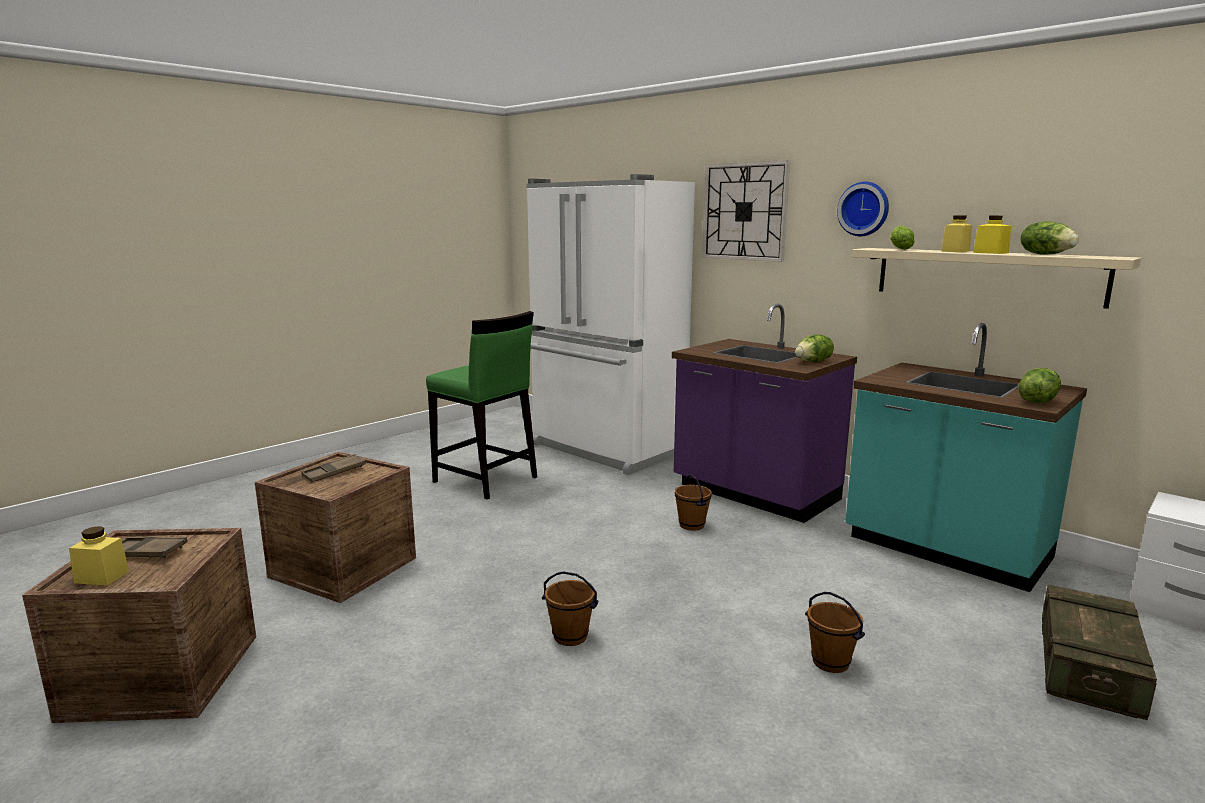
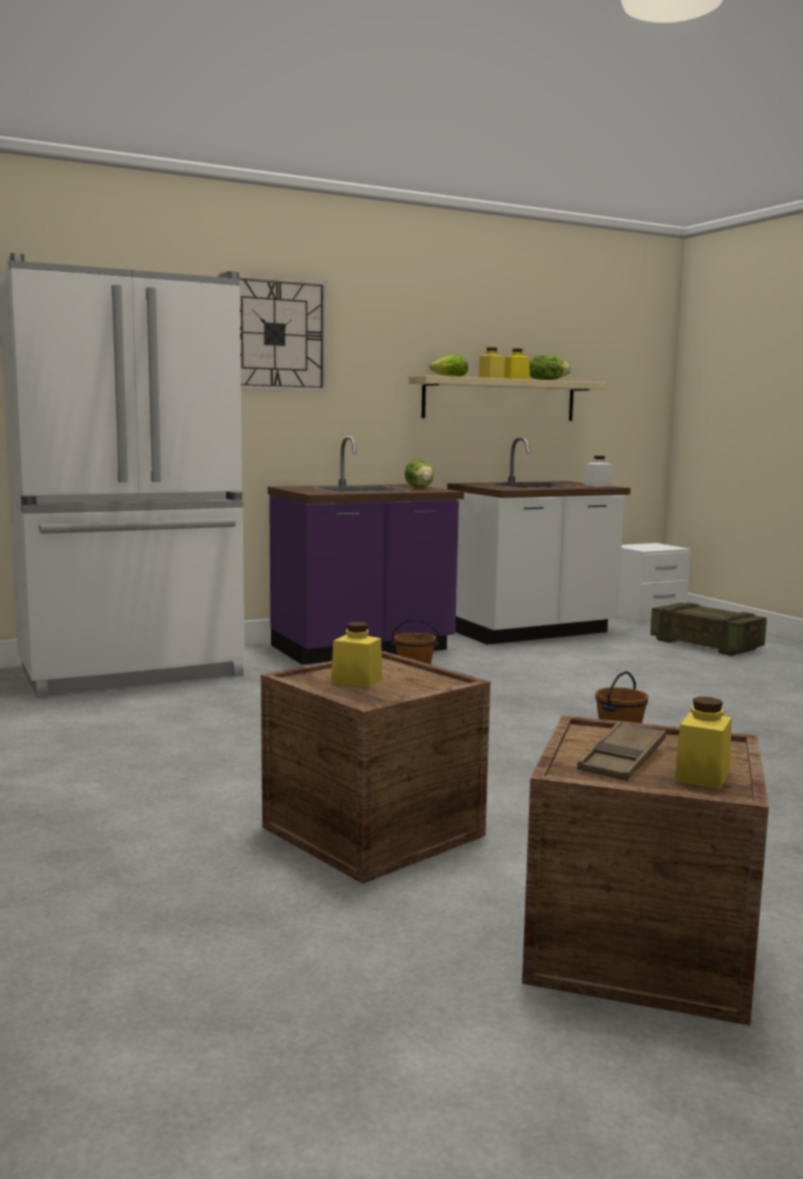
camera: 70 degrees left, 5 degrees down
brown tray [301,454,366,482] -> yellow jar [331,622,383,688]
green stool [426,311,537,499] -> none
brown bucket [805,592,865,673] -> none
wall clock [837,182,889,236] -> none
turquoise counter [845,323,1087,592] -> white counter [447,437,630,645]
lettuce [1018,368,1061,403] -> white jar [585,456,612,487]

